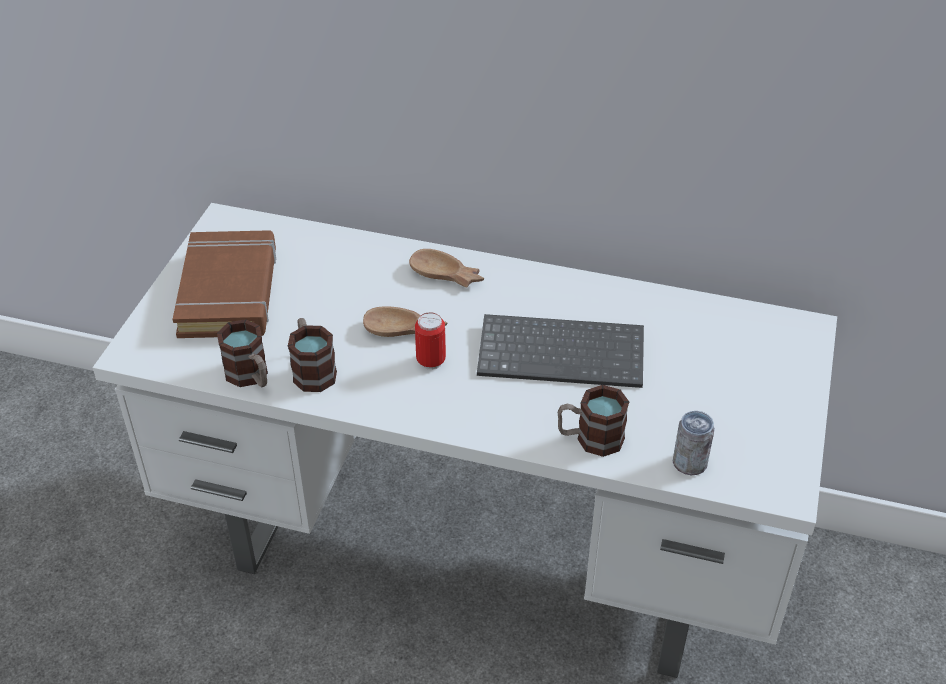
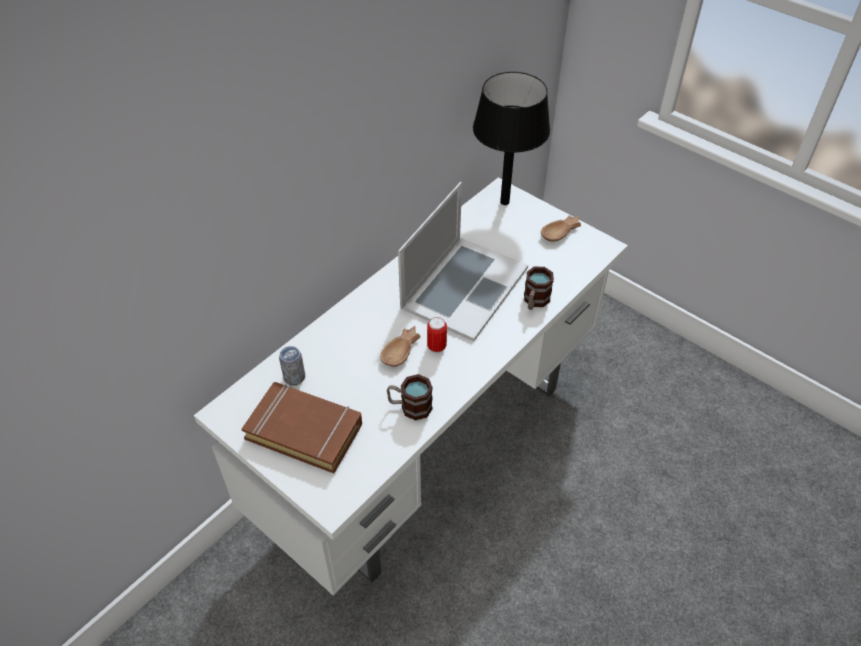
camera: 65 degrees left, 5 degrees up
mug [217,319,268,387] -> none
brown bowl [409,249,484,287] -> brown bowl moved to [541,216,581,242]
keyboard [477,314,644,388] -> laptop [398,182,528,341]
can [673,411,715,475] -> can moved to [279,346,305,385]
none -> black table lamp [473,72,550,205]

